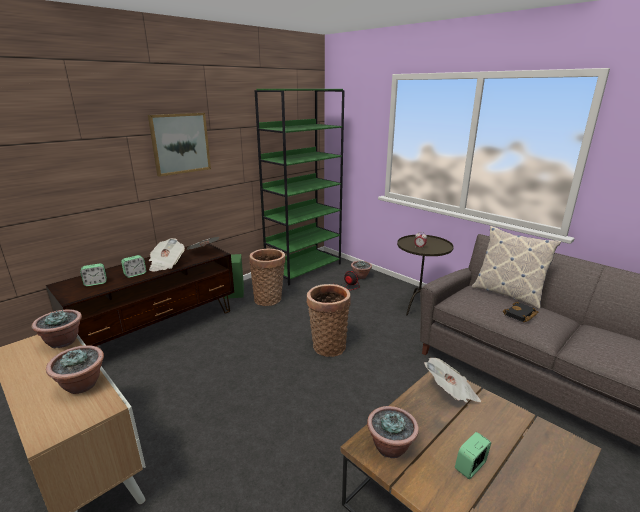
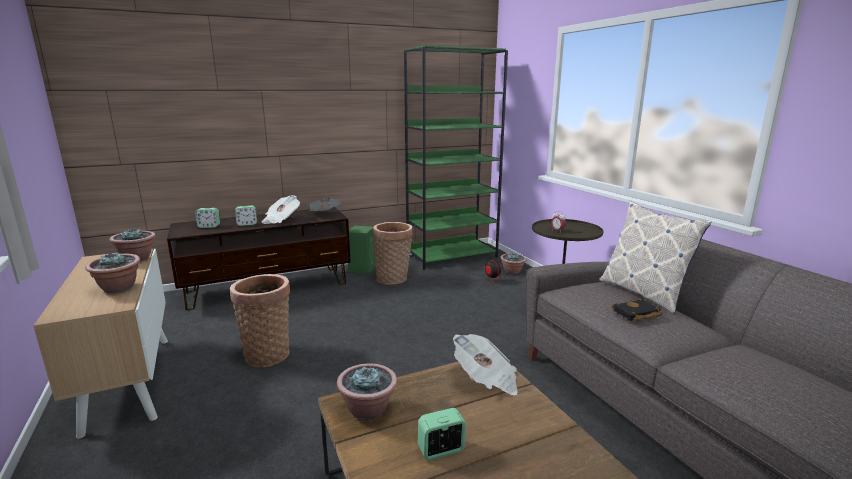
camera: 20 degrees right, 5 degrees down
picture [148,113,211,177] -> none
basket [307,284,351,357] -> basket moved to [230,274,290,367]

